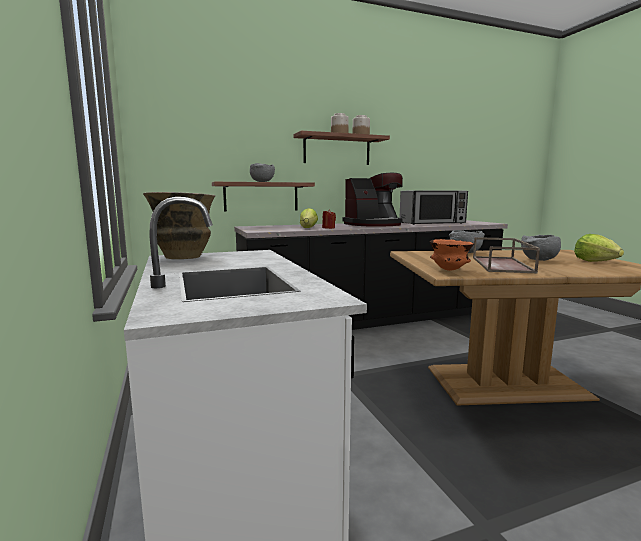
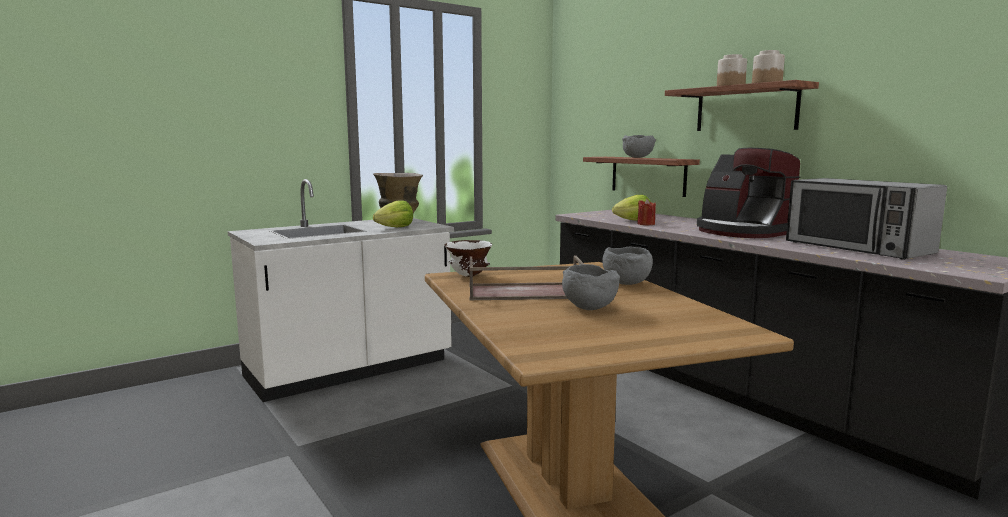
camera: 75 degrees right, 0 degrees up
orange bowl [429,239,474,271] -> white bowl [444,240,492,277]
lettuce [574,234,624,262] -> lettuce moved to [373,200,413,227]

